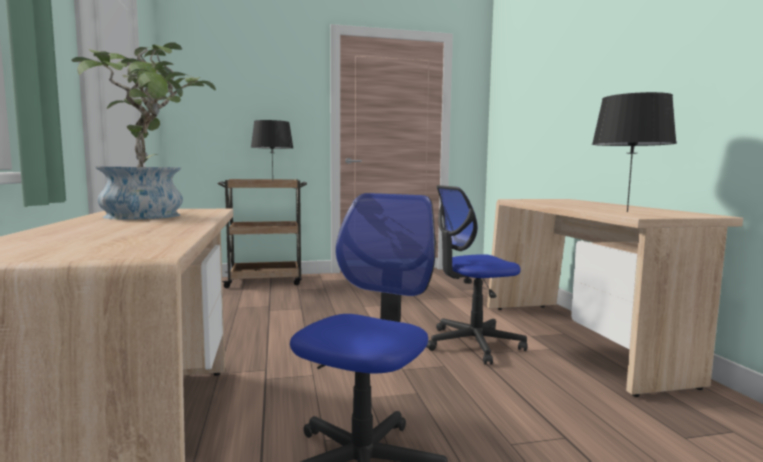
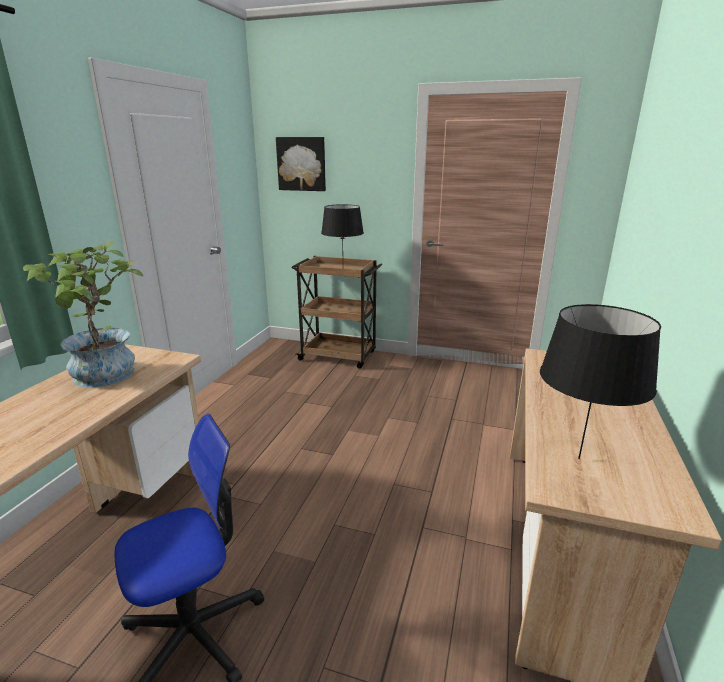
camera: 30 degrees right, 15 degrees up
office chair [426,185,528,364] -> none
none -> picture [276,137,326,191]

